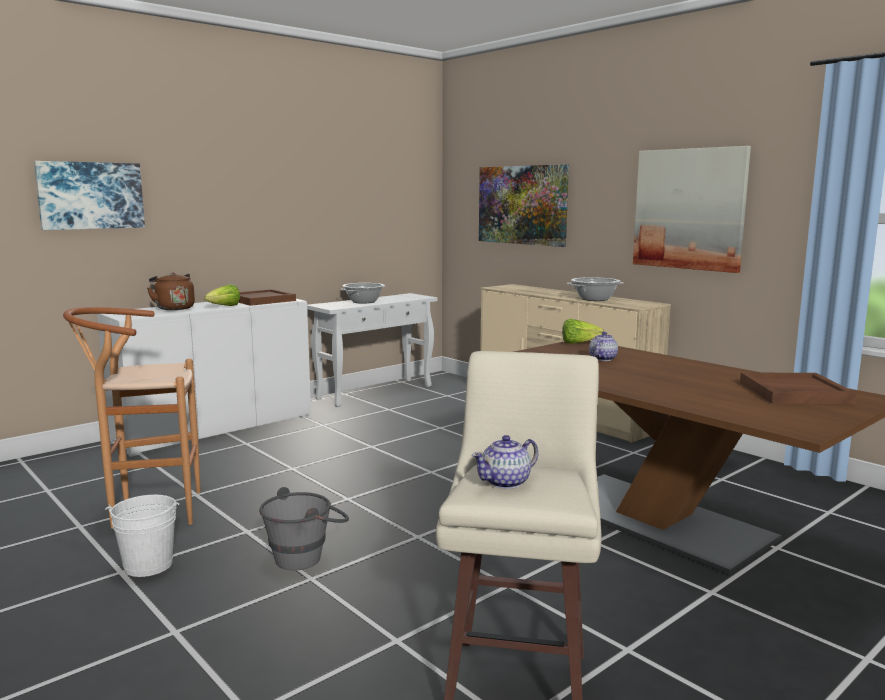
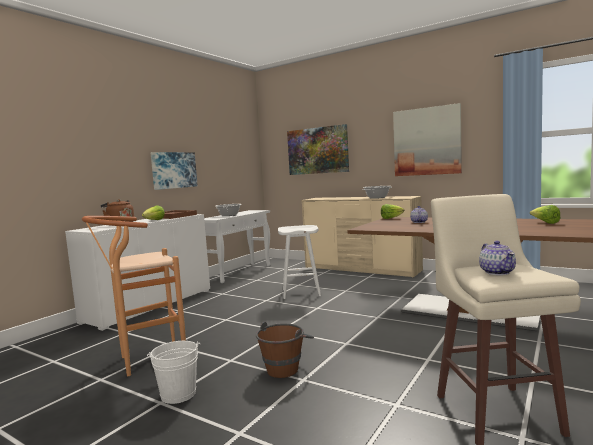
camera: 15 degrees left, 5 degrees down
picture [34,161,145,230] -> picture moved to [151,152,198,190]
grey bucket [259,487,349,570] -> brown bucket [256,322,314,378]
teapot [472,435,538,489] -> teapot turned 45 degrees counterclockwise [479,241,516,275]
brown tray [740,372,856,404] -> lettuce [530,205,560,224]
none -> white stool [278,225,321,299]

